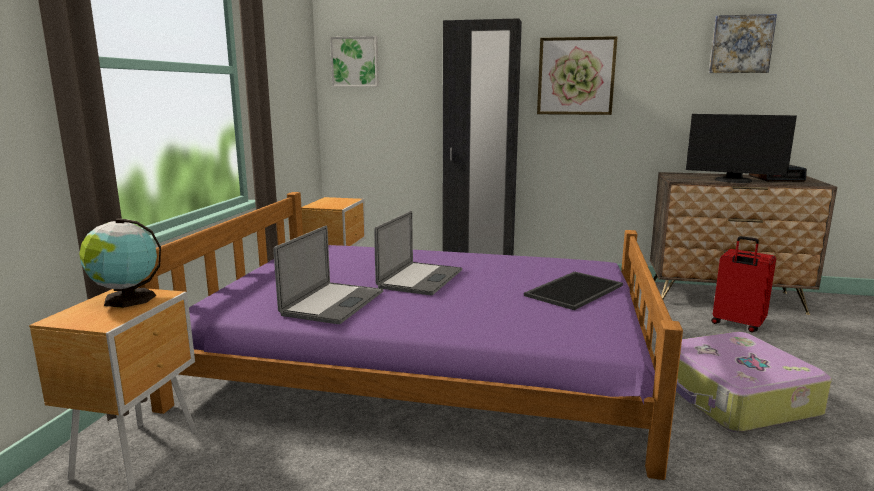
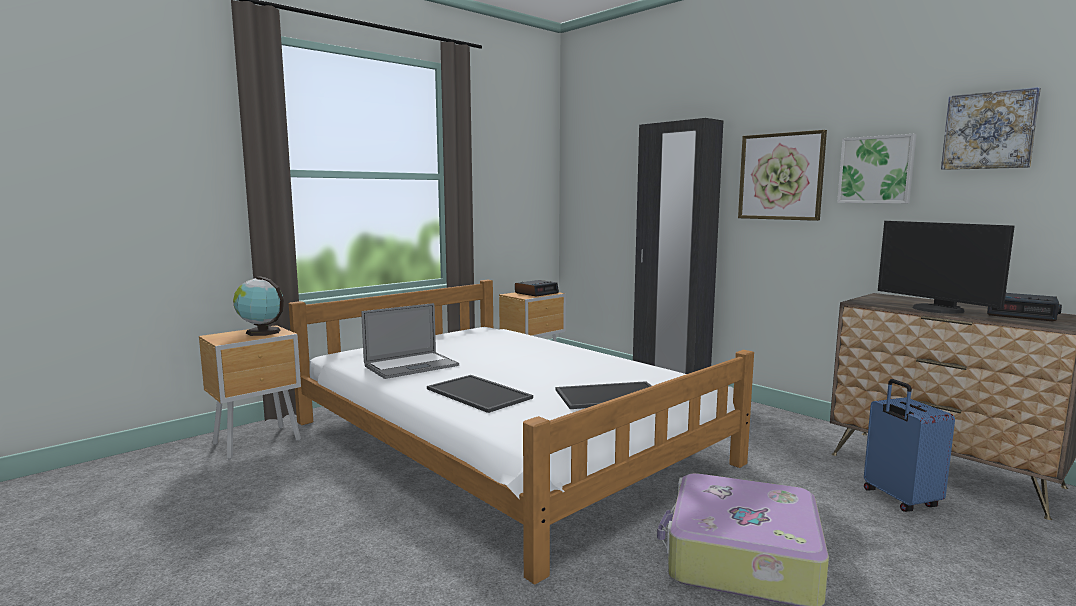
camera: 35 degrees right, 5 degrees down
purple bed [138,192,683,480] -> white bed [289,280,754,585]
picture [330,36,379,87] -> picture moved to [837,134,916,203]
laptop [374,211,462,295] -> none
red suitcase [711,236,776,332] -> blue suitcase [864,379,955,512]
none -> tray [427,375,533,413]
none -> alarm clock [515,280,559,297]

